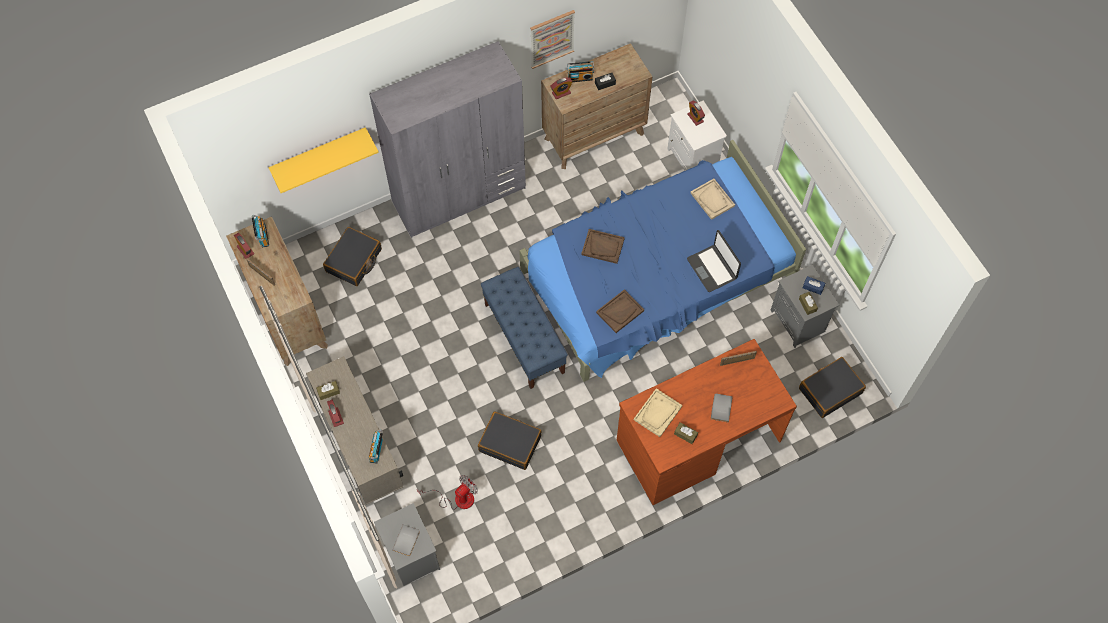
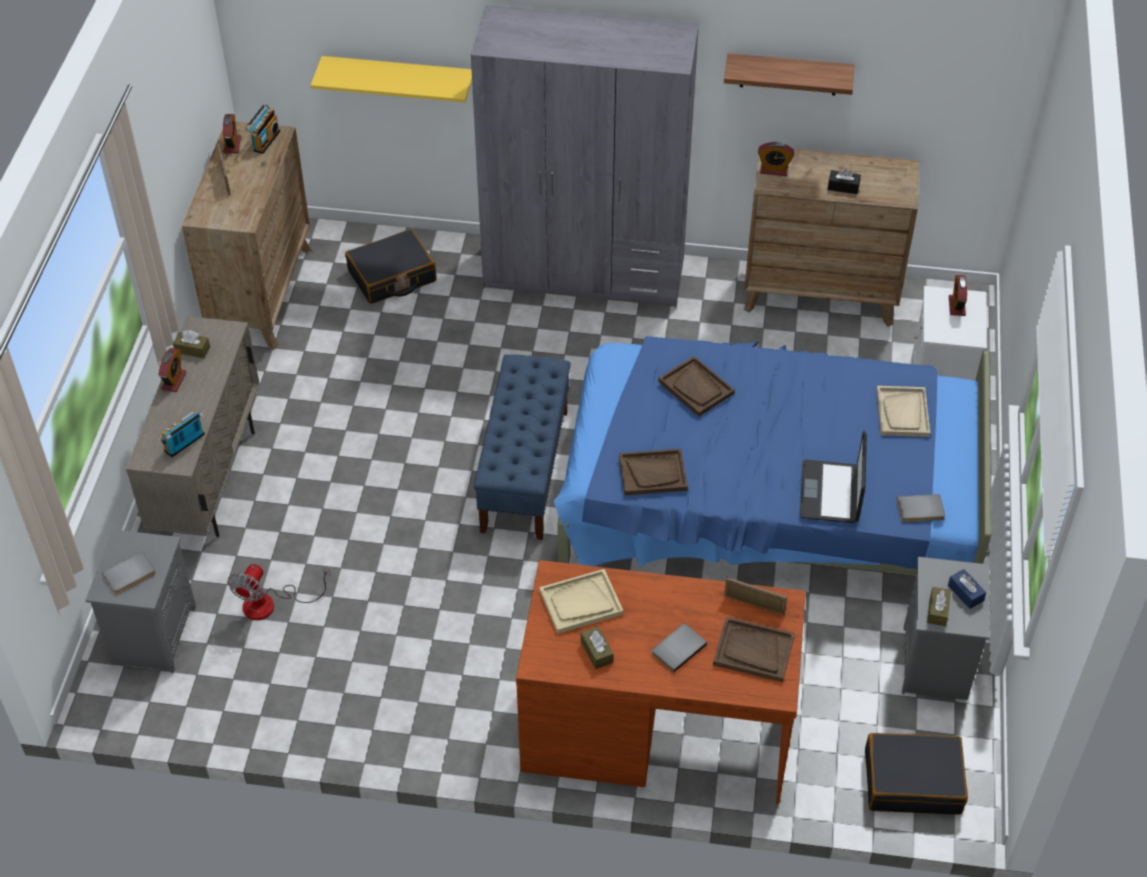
camera: 35 degrees right, 15 degrees down
fan [417,475,478,510] -> fan turned 120 degrees clockwise [228,564,331,620]
black suitcase [478,412,542,470] -> none
picture [530,10,575,69] -> shelf [724,53,855,95]
radio [567,61,594,82] -> none
none -> brown tray [713,617,795,682]
none -> grey book [897,494,945,522]

